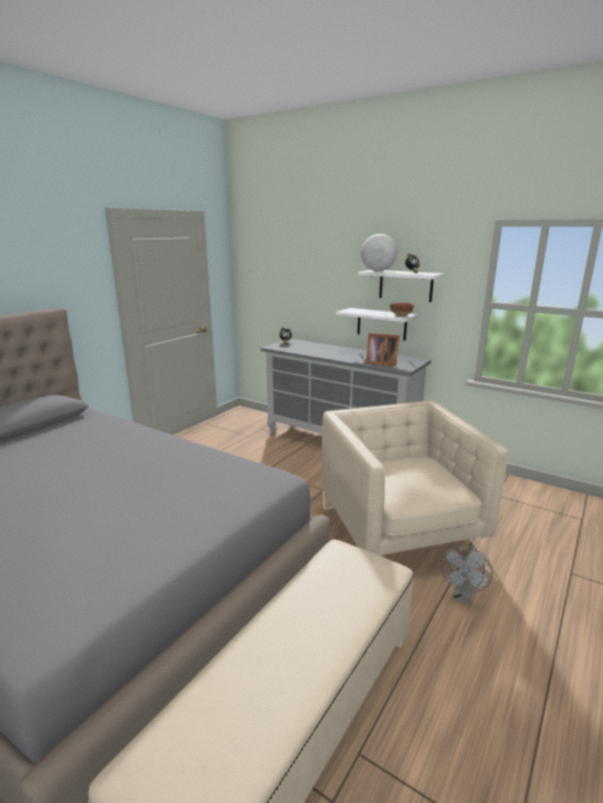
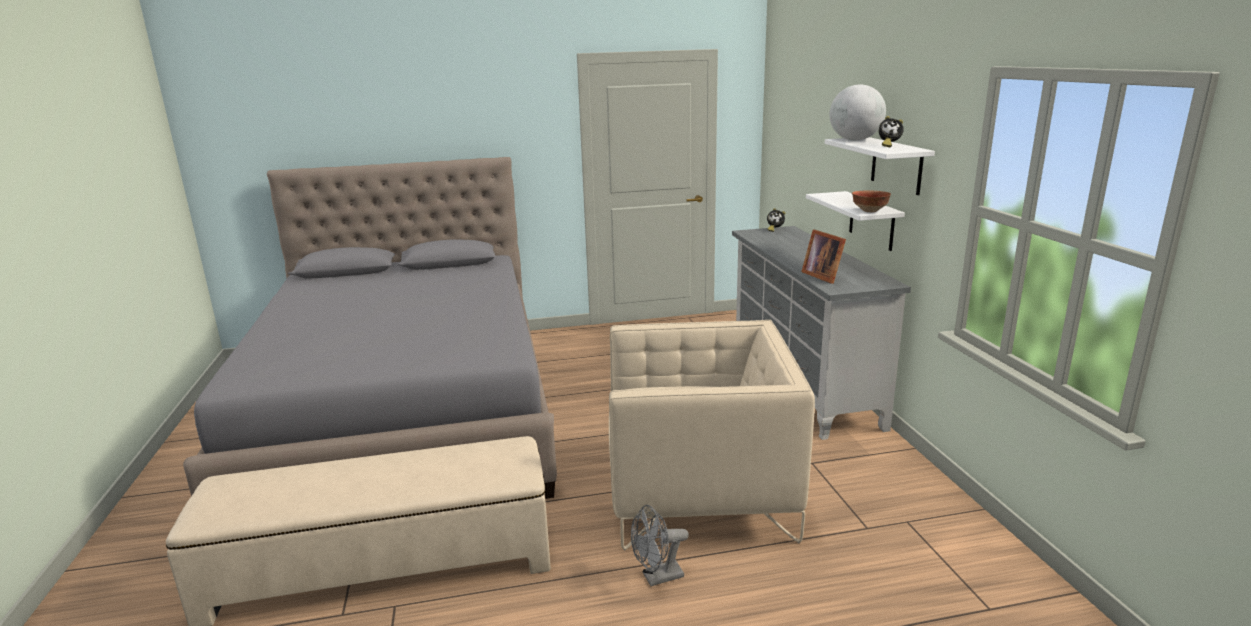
camera: 45 degrees right, 0 degrees up
beige armchair [322,401,508,559] -> beige armchair turned 60 degrees clockwise [609,320,815,550]

